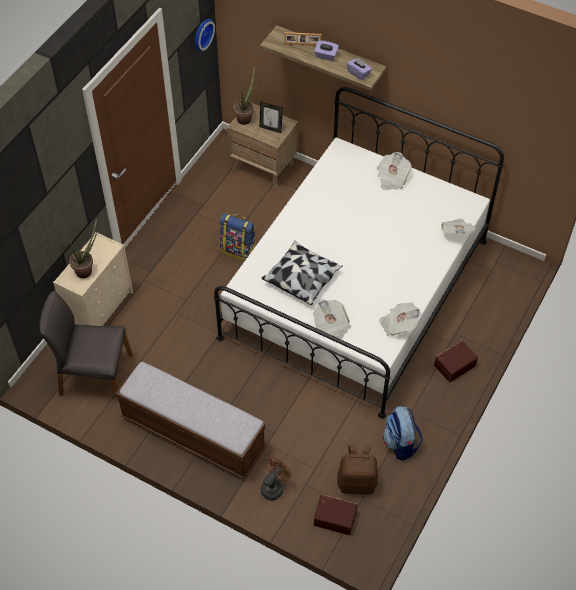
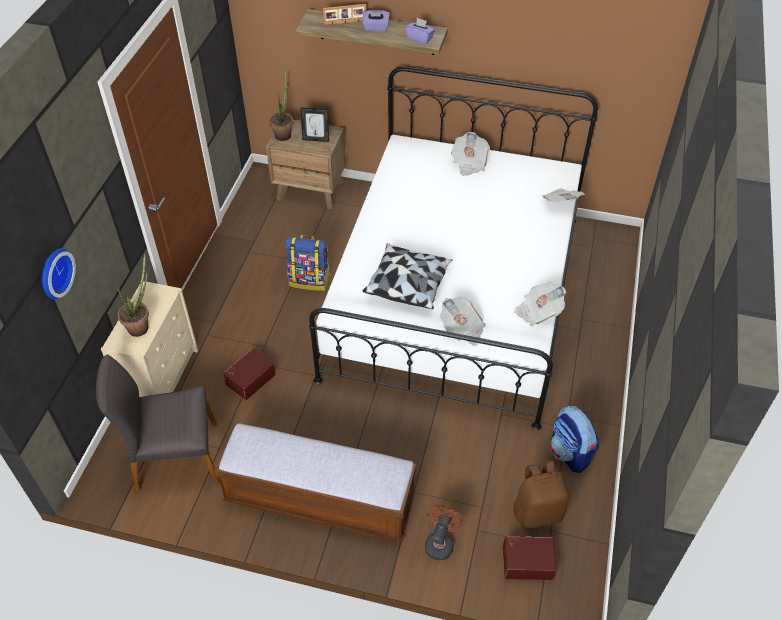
camera: 15 degrees left, 5 degrees down
wall clock [194,19,215,51] -> wall clock moved to [41,248,76,299]
brown storage box [434,341,478,382] -> brown storage box moved to [223,348,276,400]

